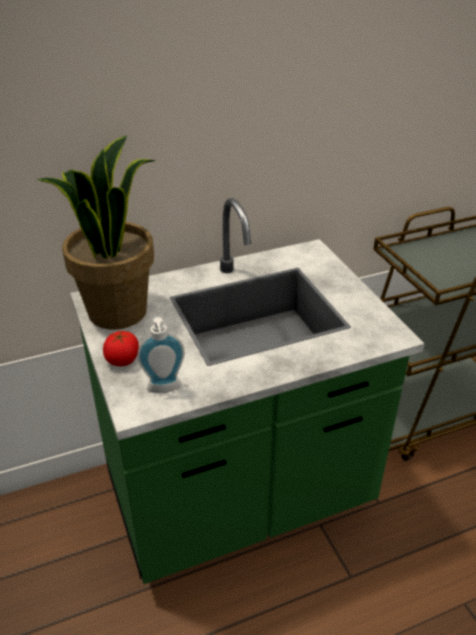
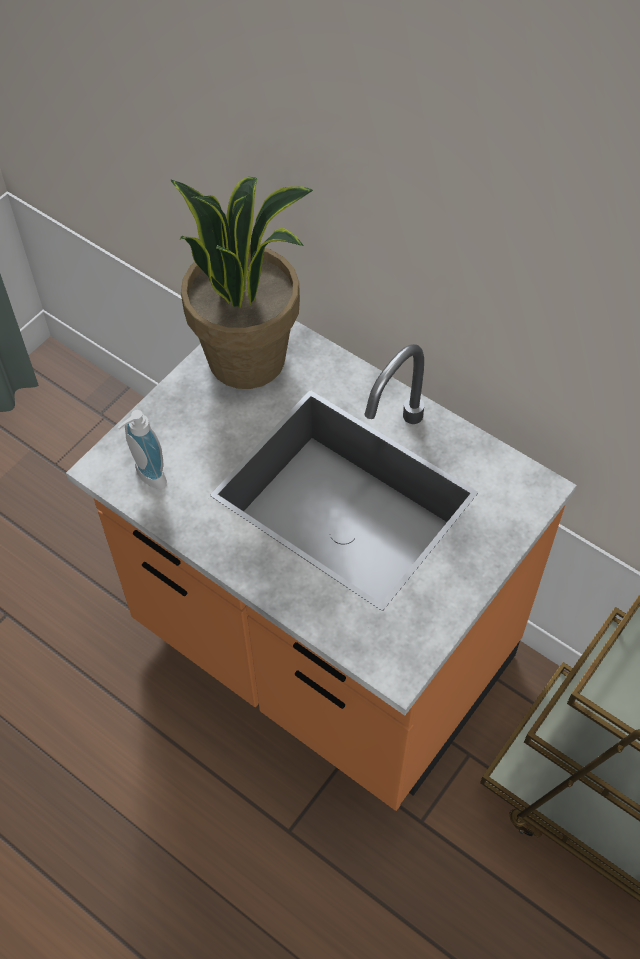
camera: 60 degrees right, 20 degrees up
green counter [70,198,425,584] -> orange counter [66,320,577,811]
tomato [103,331,139,366] -> none

